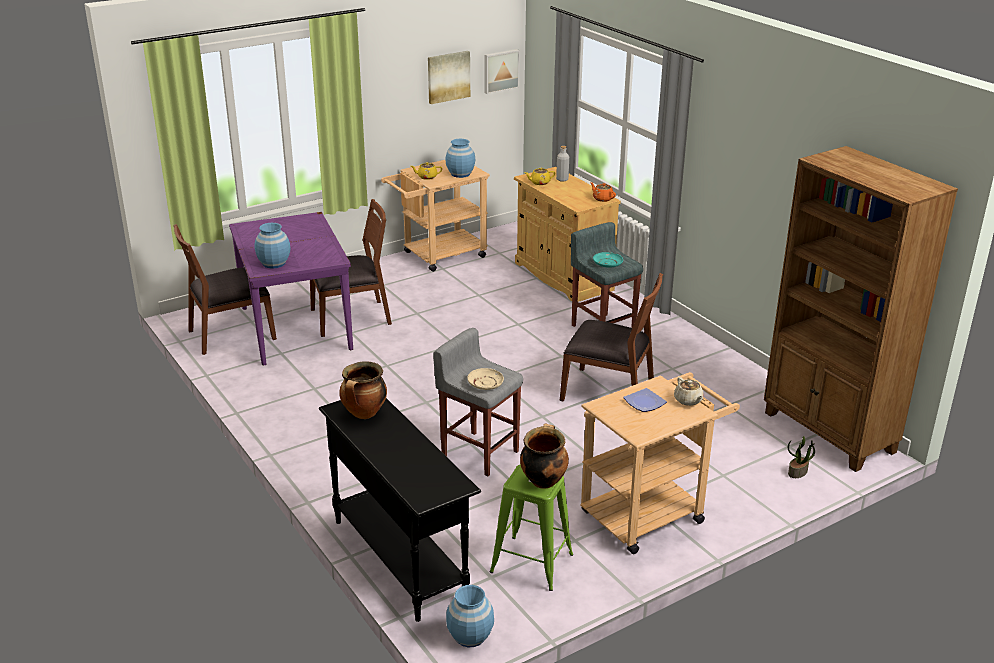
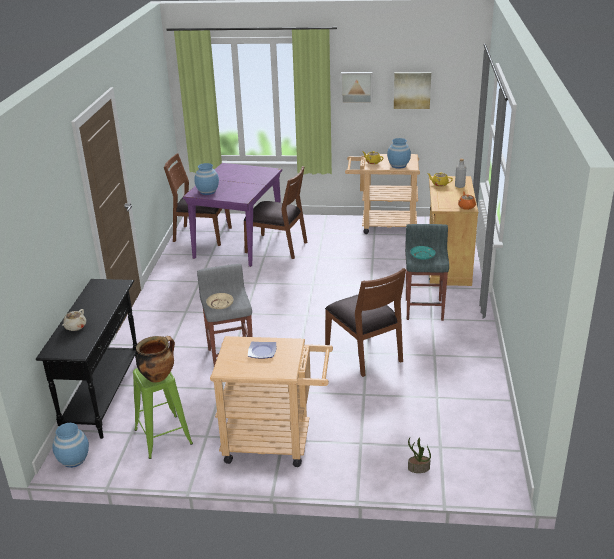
camera: 40 degrees right, 0 degrees up
cooking pot [339,361,387,419] -> none
picture [484,49,520,94] -> picture moved to [341,72,372,104]
beige teapot [674,377,703,406] -> beige teapot moved to [63,309,86,331]
brown bookcase [764,146,958,472] -> none

